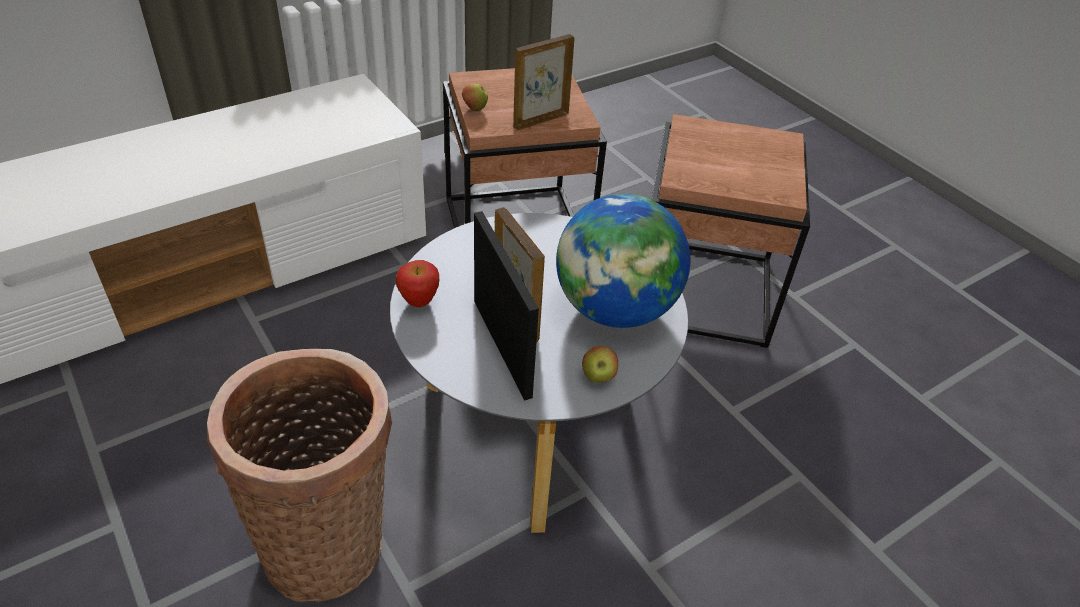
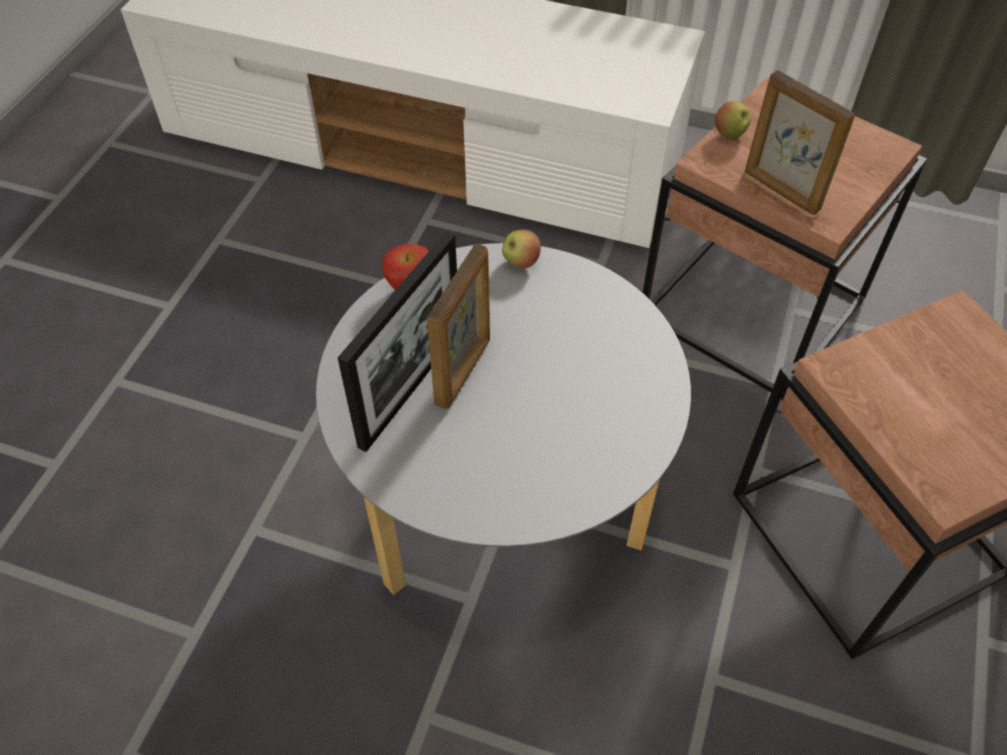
camera: 55 degrees right, 10 degrees up
basket [207,349,392,602] -> none
picture frame [513,34,574,131] -> picture frame turned 150 degrees counterclockwise [745,70,855,215]
globe [556,194,690,328] -> none
apple [582,346,618,383] -> apple moved to [502,229,541,268]

